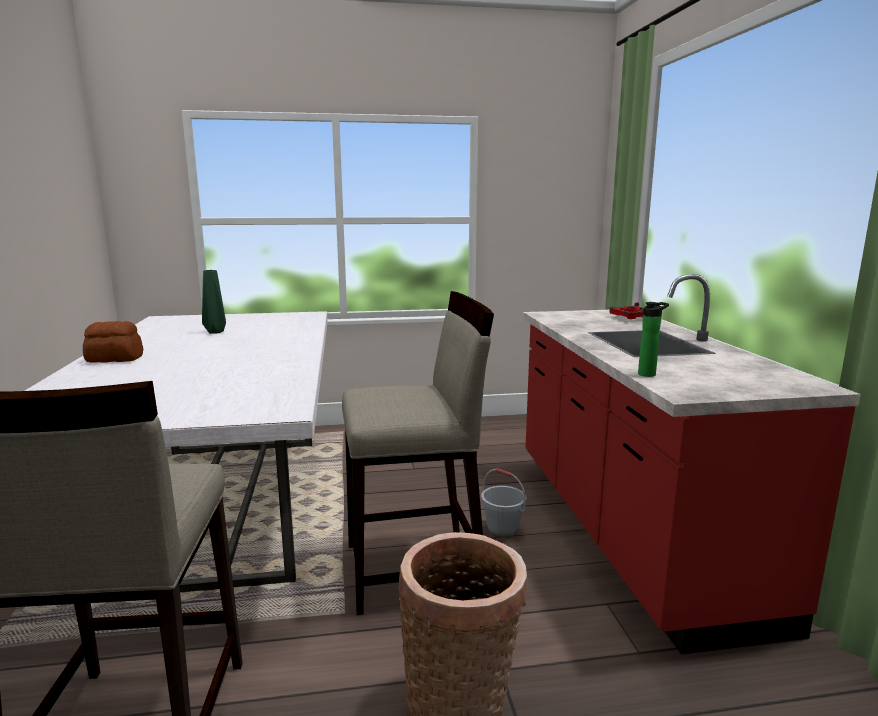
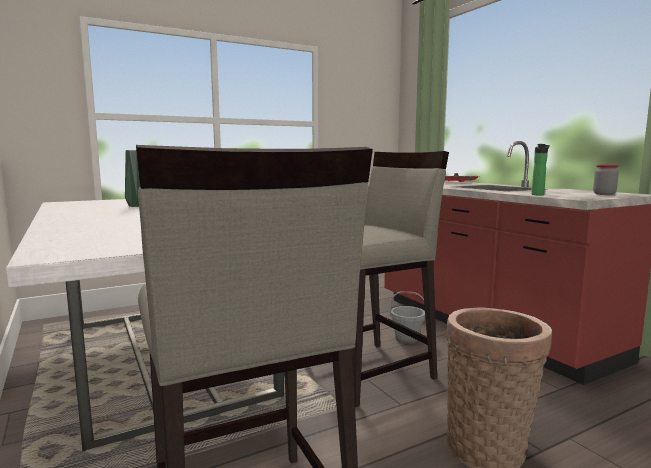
camera: 20 degrees left, 5 degrees down
bread [83,321,143,363] -> none
none -> jar [593,164,619,195]

